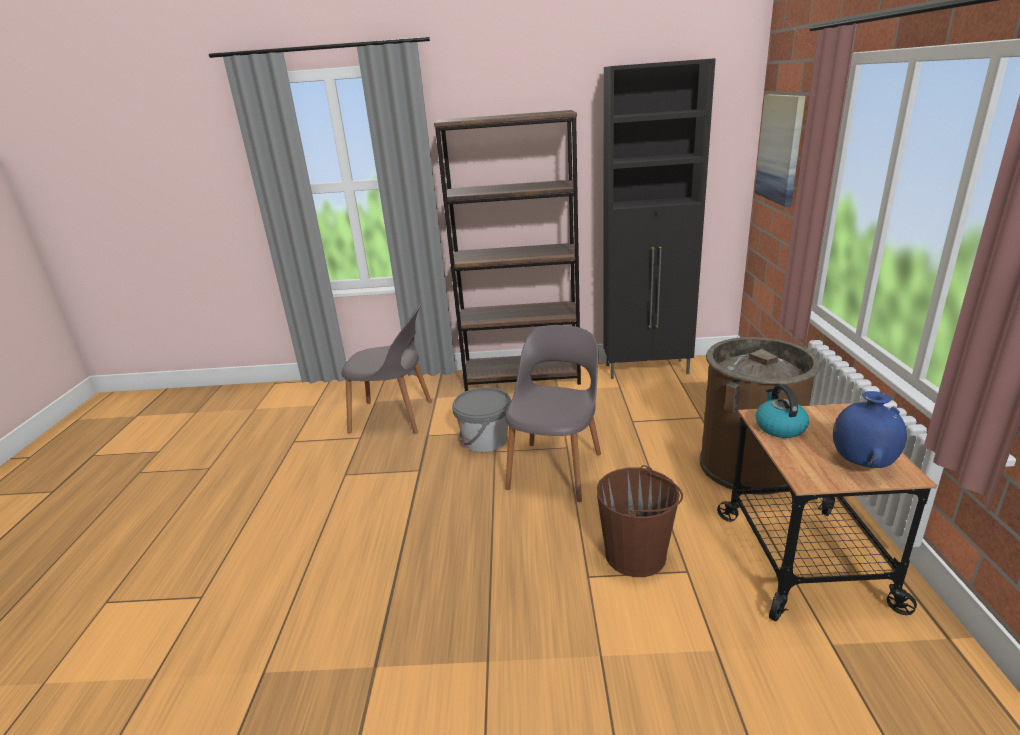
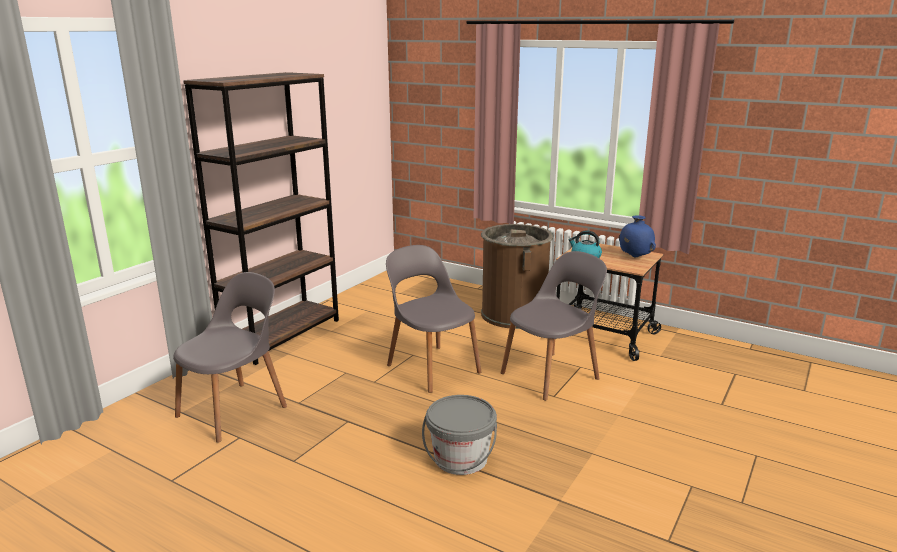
camera: 60 degrees left, 5 degrees down
grey bucket [452,387,511,452] -> grey bucket moved to [422,395,497,475]
brown bucket [596,465,683,577] -> grey chair [501,251,607,401]
black cabinet [604,58,716,379] -> none
picture [754,94,806,207] -> none

